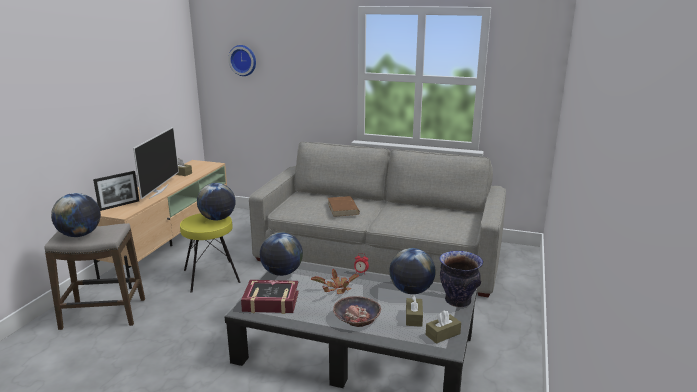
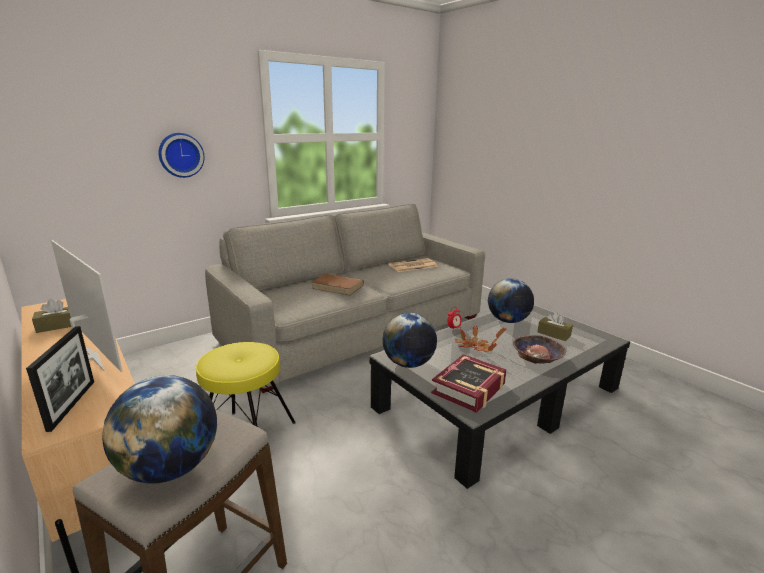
camera: 55 degrees left, 0 degrees up
globe [197,183,236,221] -> none
wall clock [228,45,256,76] -> wall clock moved to [159,133,204,178]
brown tissue box [426,310,461,344] -> none
vase [439,251,483,307] -> none
none -> newspaper [388,258,438,272]

